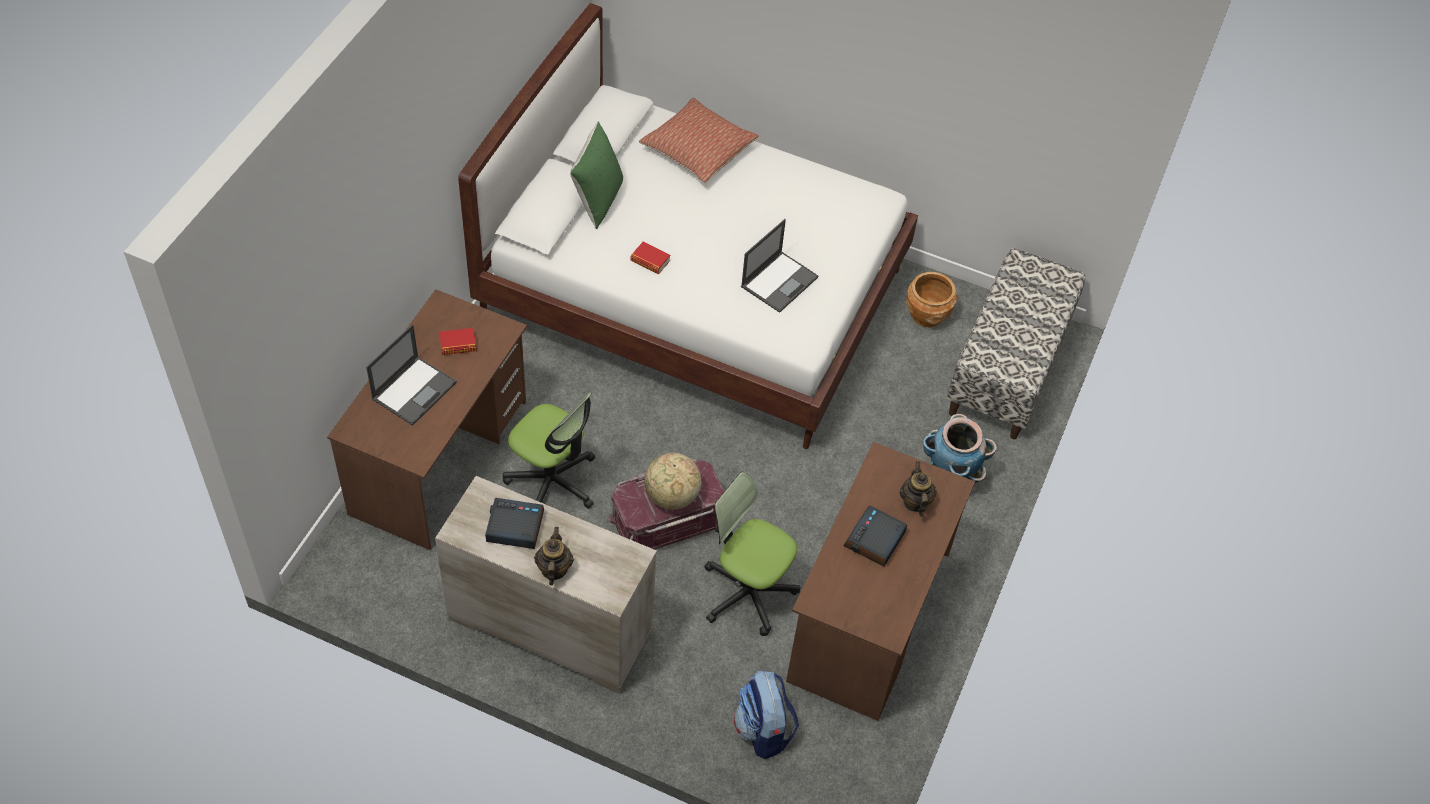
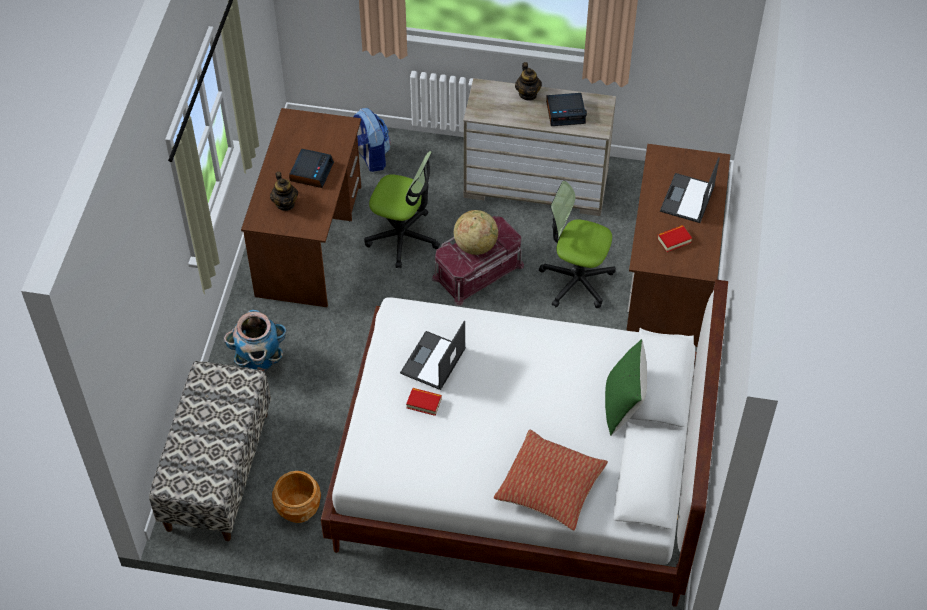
camera: 170 degrees right, 0 degrees up
book [631,242,670,274] -> book moved to [406,388,442,416]

